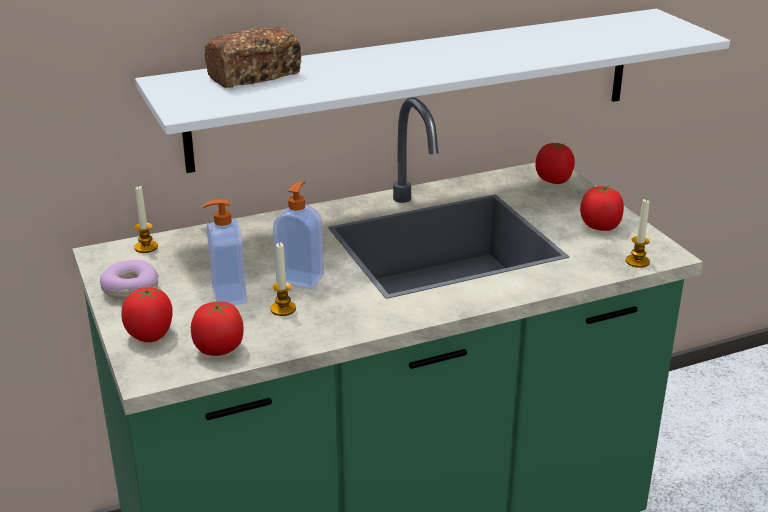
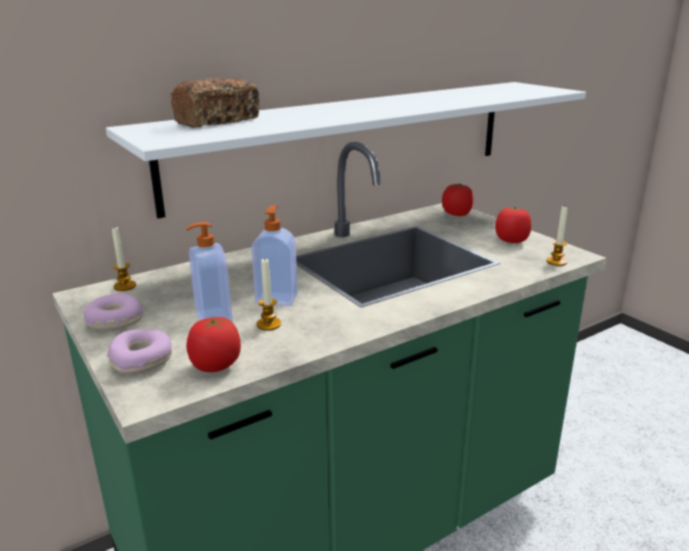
camera: 10 degrees left, 5 degrees down
tomato [121,287,173,342] -> donut [107,329,172,374]

